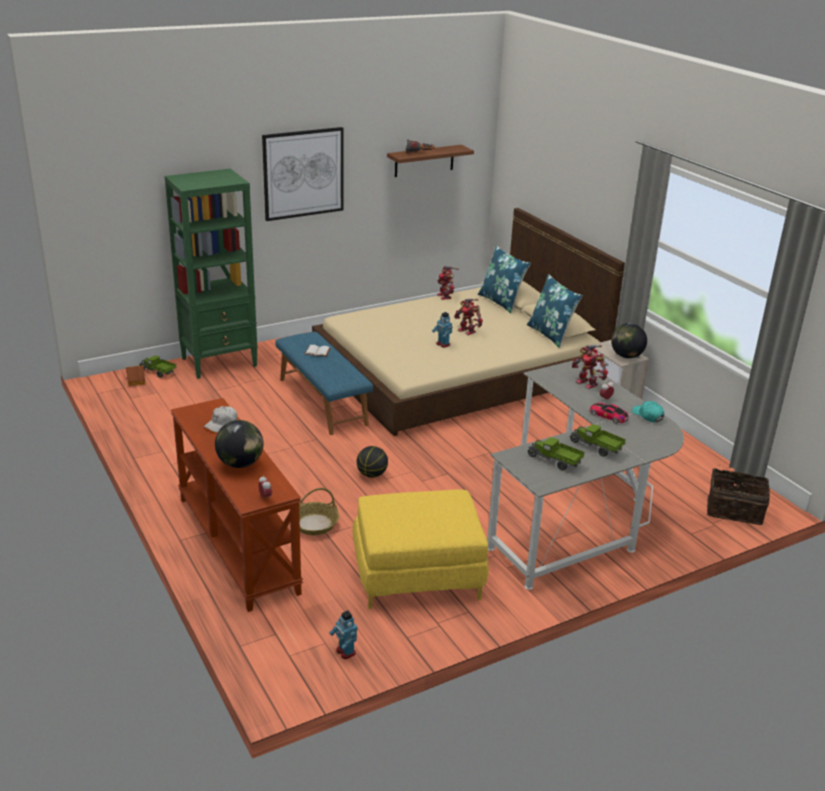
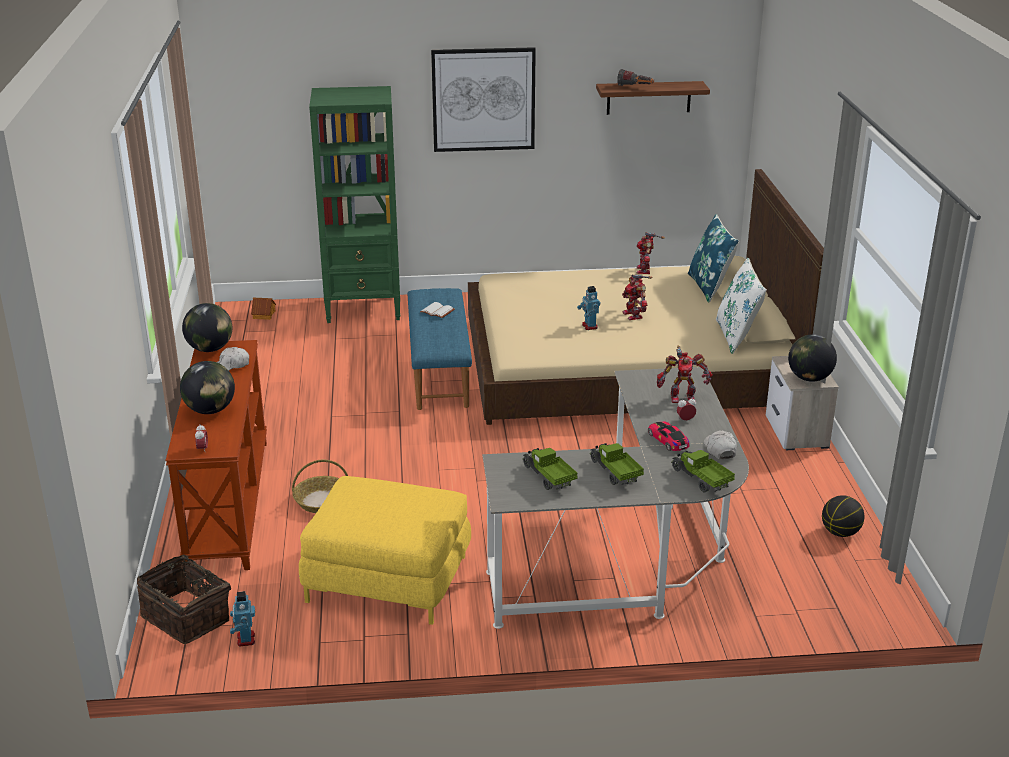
camera: 25 degrees right, 0 degrees up
toy truck [139,355,176,378] -> toy truck moved to [671,450,735,492]
basketball [357,446,388,478] -> basketball moved to [822,495,865,537]
blue pillow [527,274,583,348] -> white pillow [716,258,767,354]
toy robot [572,345,608,389] -> toy robot turned 75 degrees counterclockwise [657,346,713,403]
turquoise cap [632,401,664,423] -> white cap [703,430,737,459]
basket [707,465,770,525] -> basket moved to [137,555,231,644]
none -> globe [182,303,232,352]

